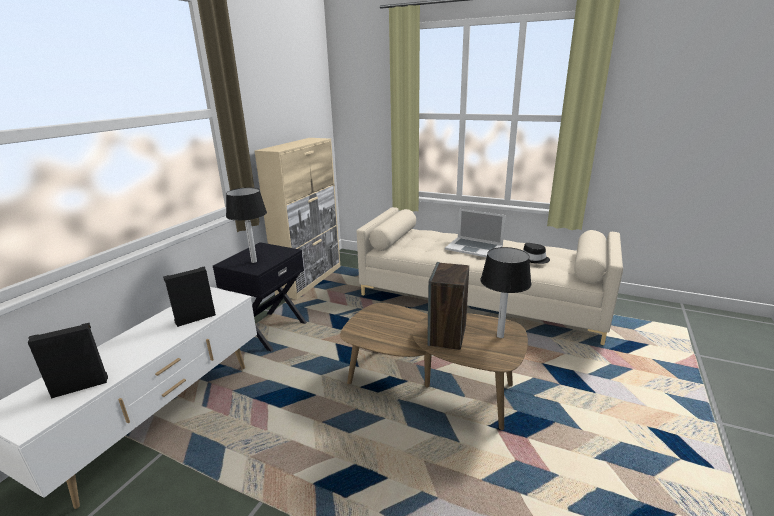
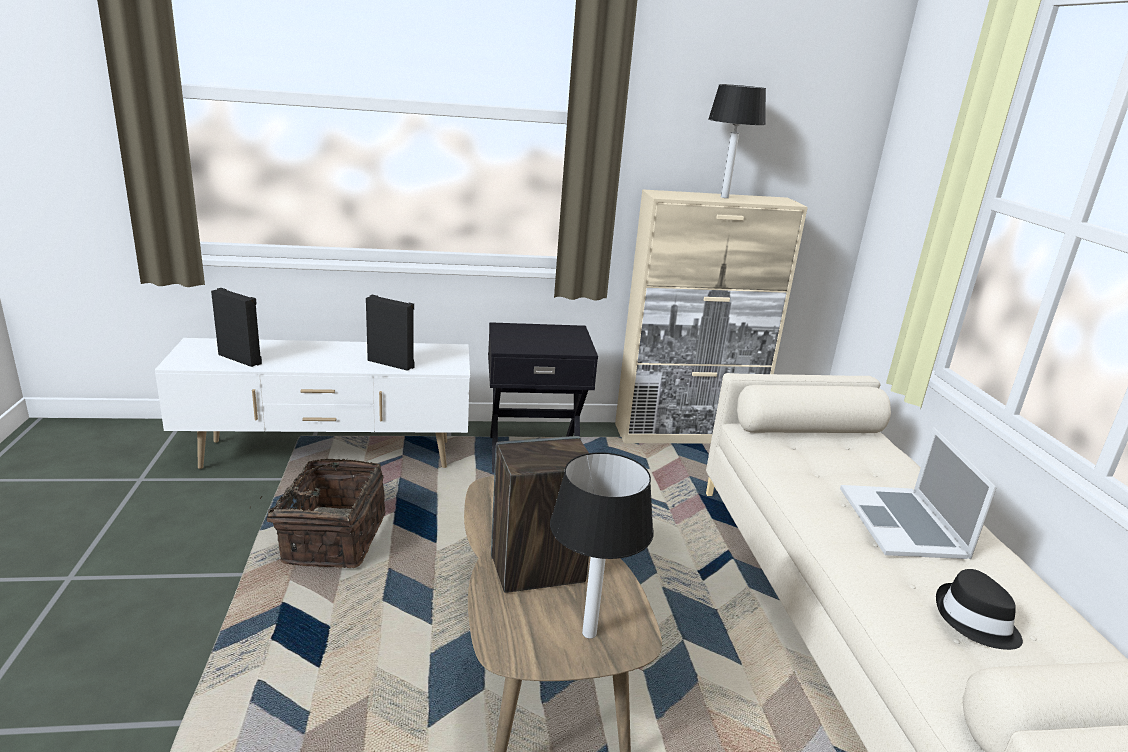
camera: 55 degrees right, 0 degrees up
table lamp [226,188,267,263] -> table lamp moved to [708,84,766,198]
none -> basket [250,459,386,568]

